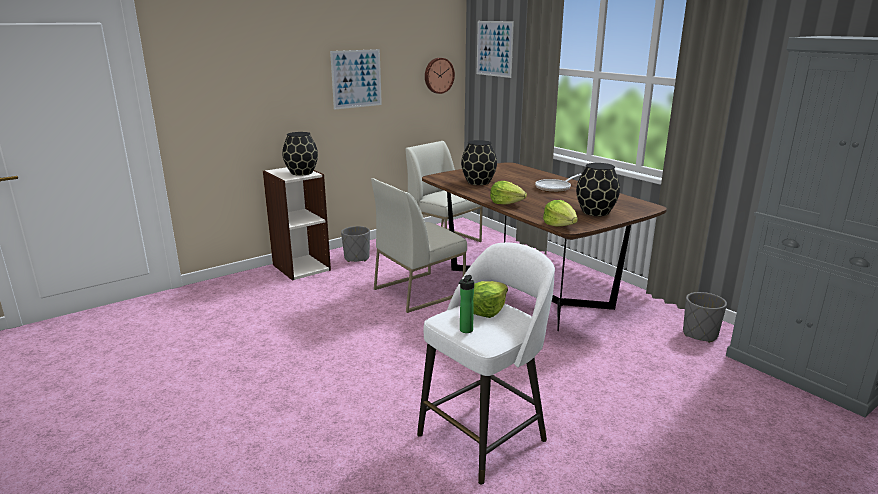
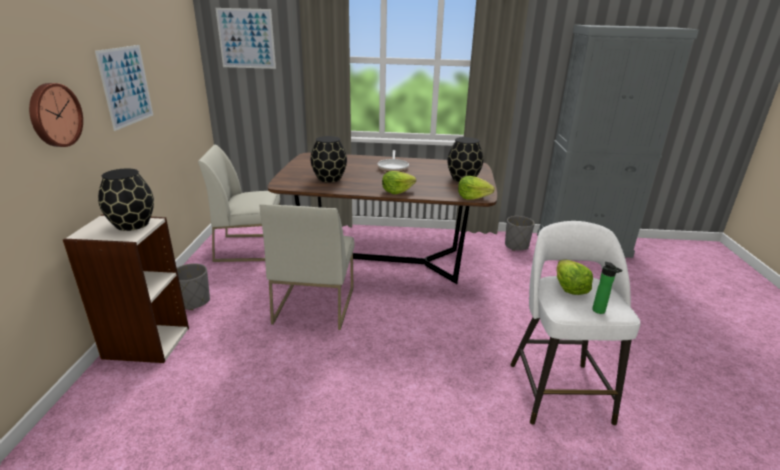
camera: 50 degrees left, 5 degrees up
wall clock [425,58,455,94] -> wall clock moved to [29,83,83,147]

